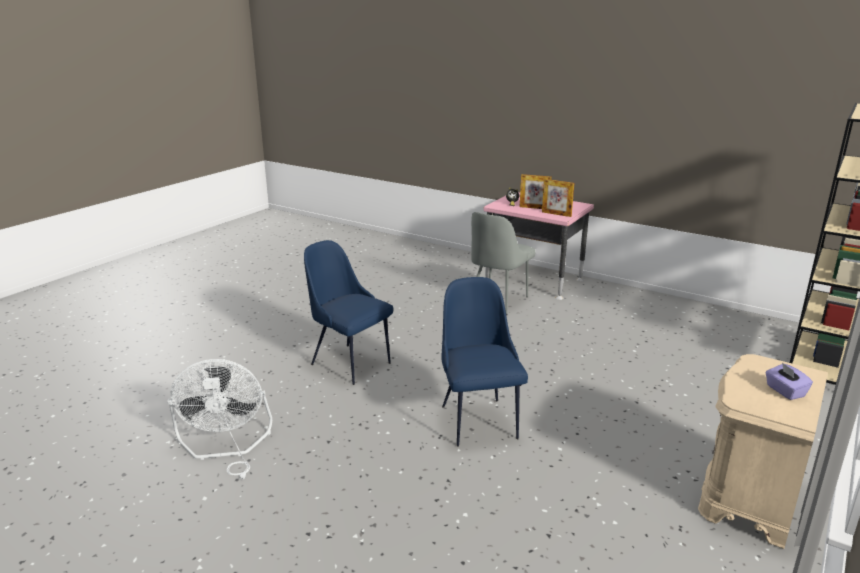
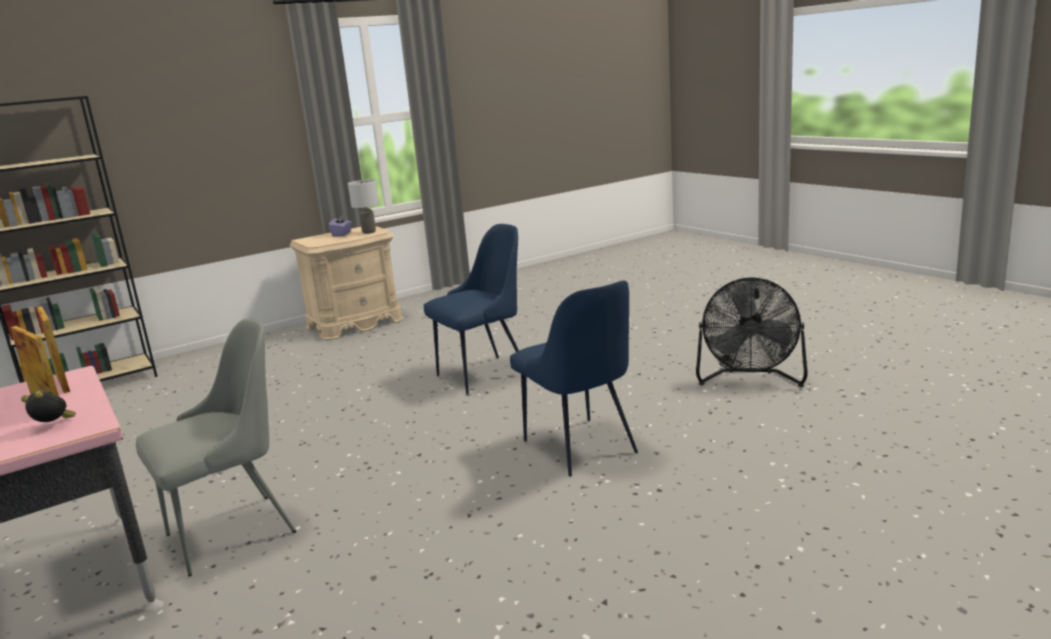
camera: 155 degrees left, 5 degrees down
white fan [167,359,272,479] -> black fan [696,278,808,388]
blue chair [441,277,528,447] -> blue chair turned 135 degrees counterclockwise [424,224,519,395]
none -> white table lamp [348,179,379,234]

